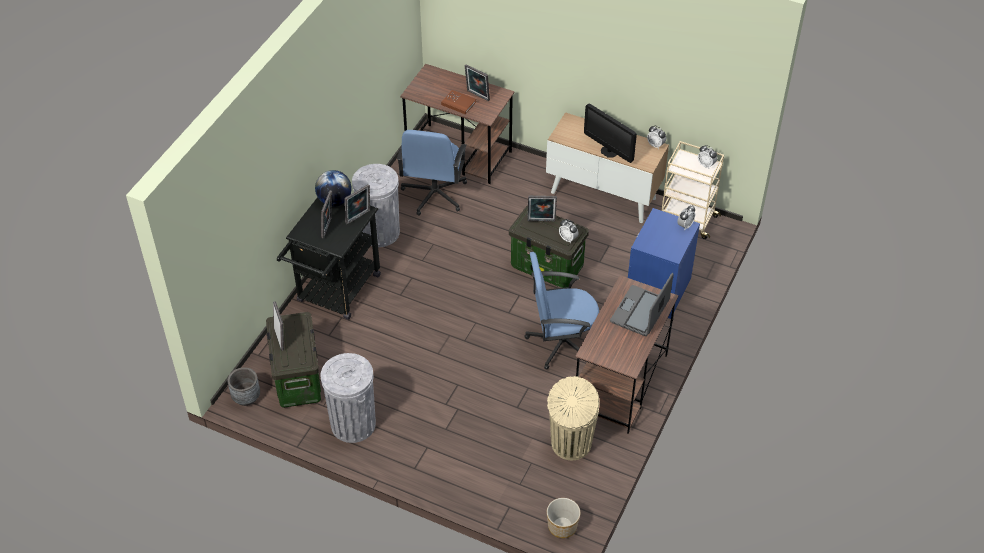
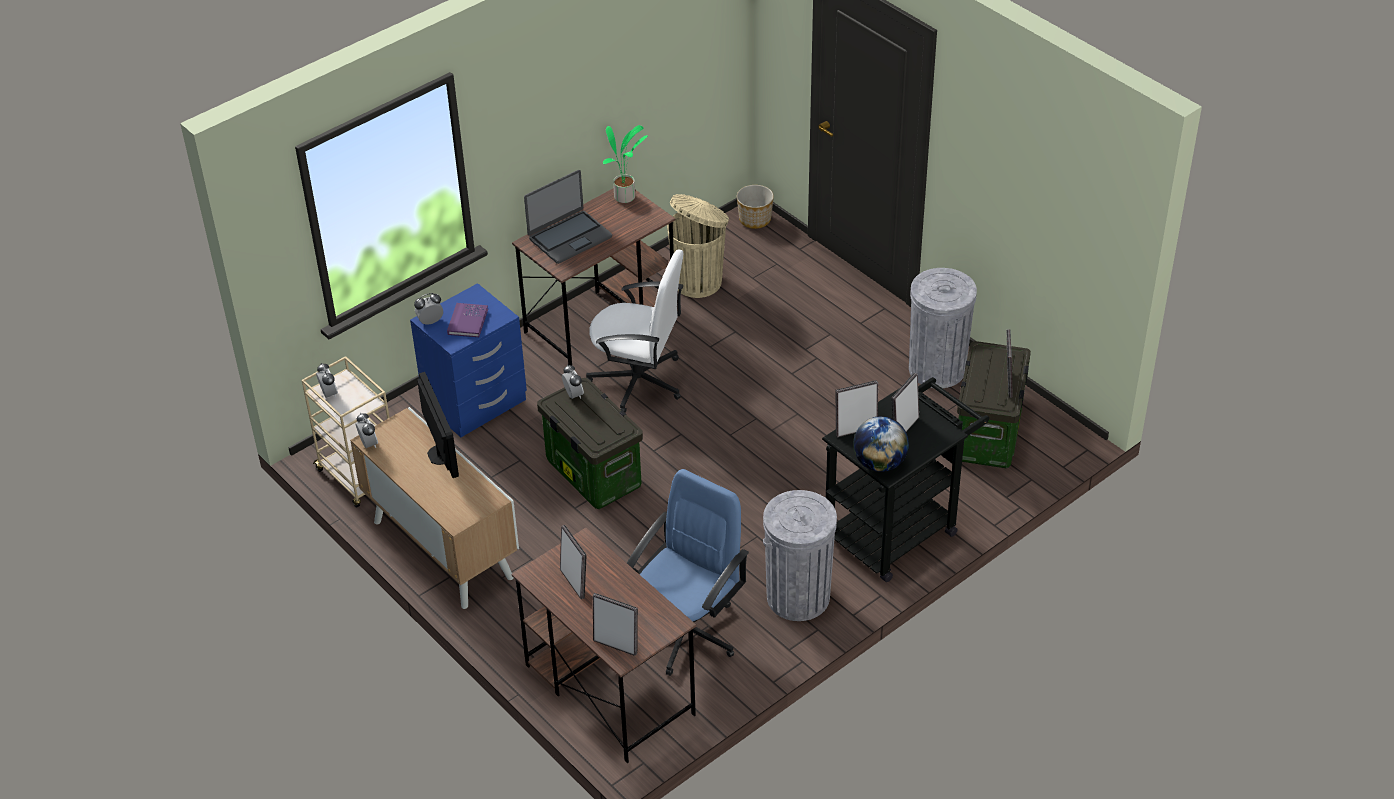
camera: 155 degrees left, 5 degrees down
grey planter [228,367,260,406] -> none
brown book [441,90,476,114] -> none
blue office chair [524,252,599,370] -> white office chair [586,249,683,413]
picture frame [527,196,557,222] -> picture frame moved to [593,593,638,656]
none -> purple book [447,303,488,337]
none -> potted plant [603,125,648,203]

